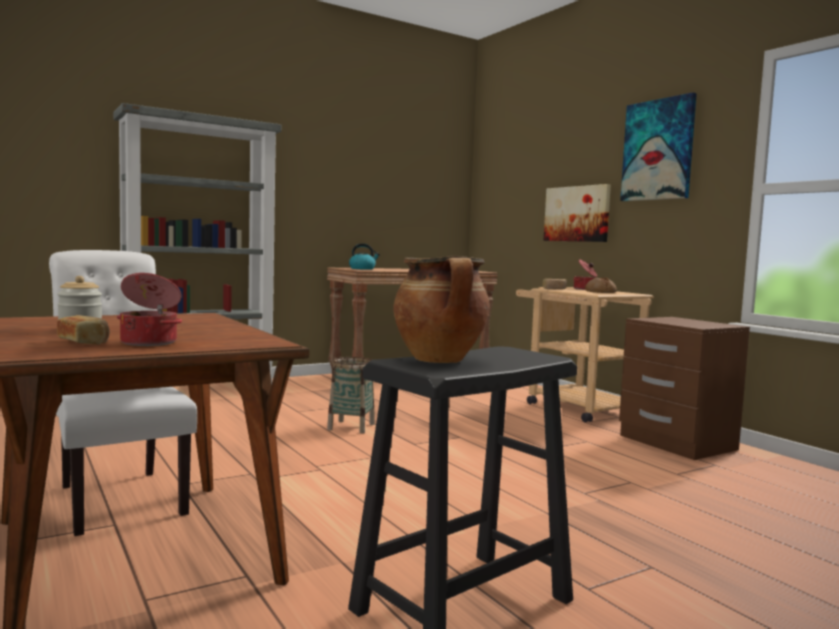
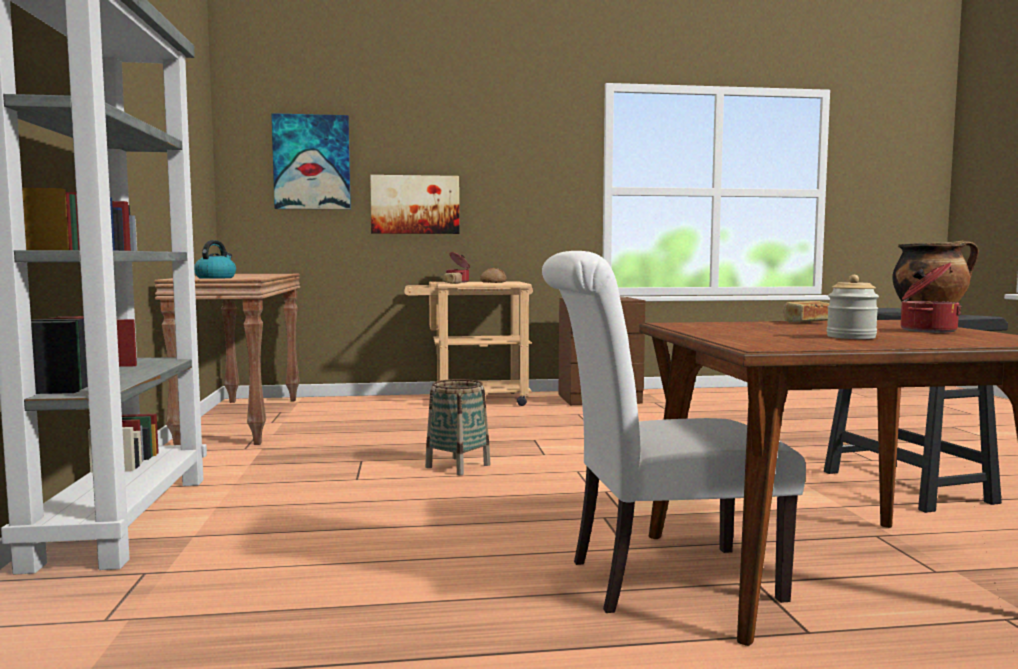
camera: 65 degrees left, 0 degrees up
bread [57,315,110,345] -> bread moved to [783,301,830,322]
picture [620,92,697,201] -> picture moved to [271,113,351,210]

